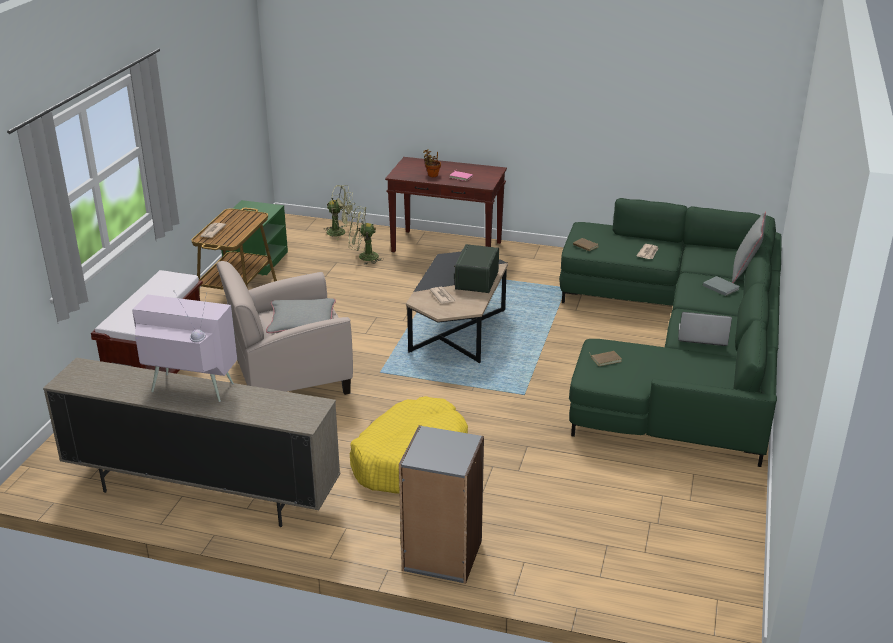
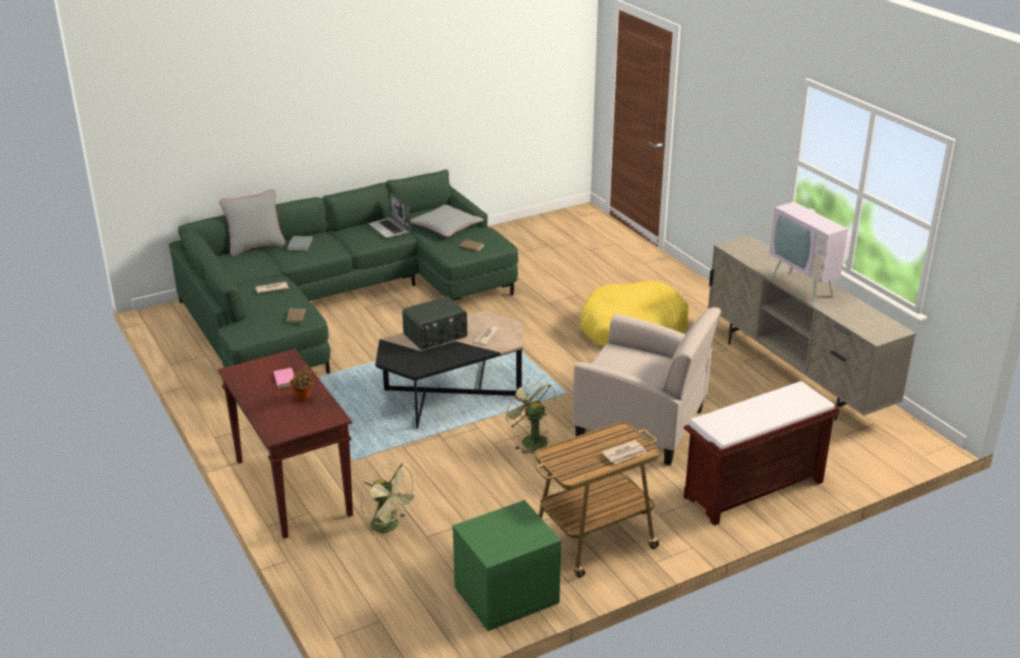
camera: 135 degrees left, 0 degrees up
grey pillow [266,298,336,333] -> grey pillow moved to [410,205,484,237]
green fan [323,185,354,240] -> green fan moved to [502,377,556,454]
grey bookcase [399,425,484,584] -> none

